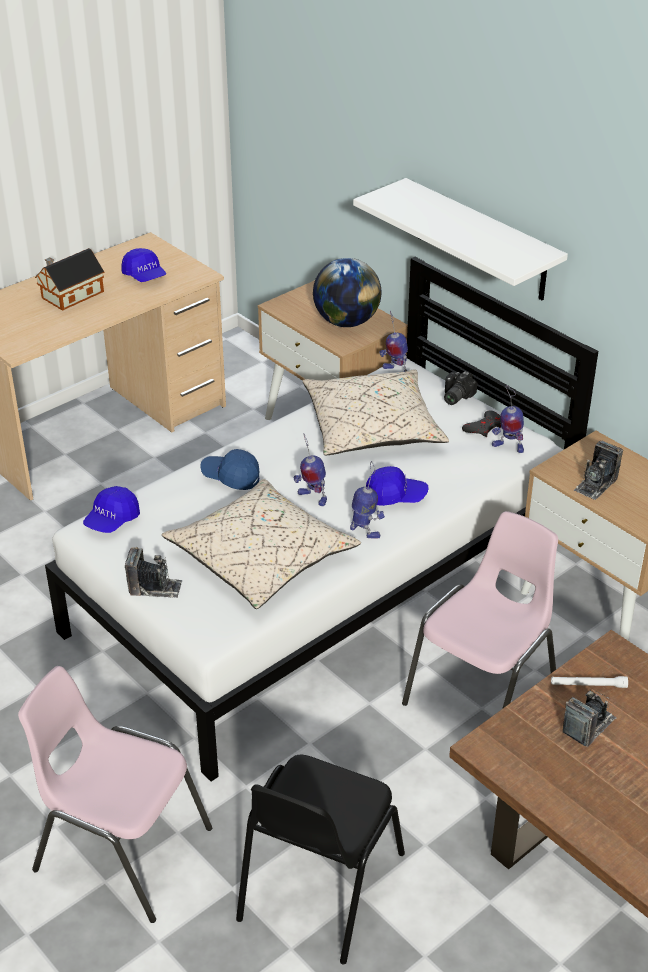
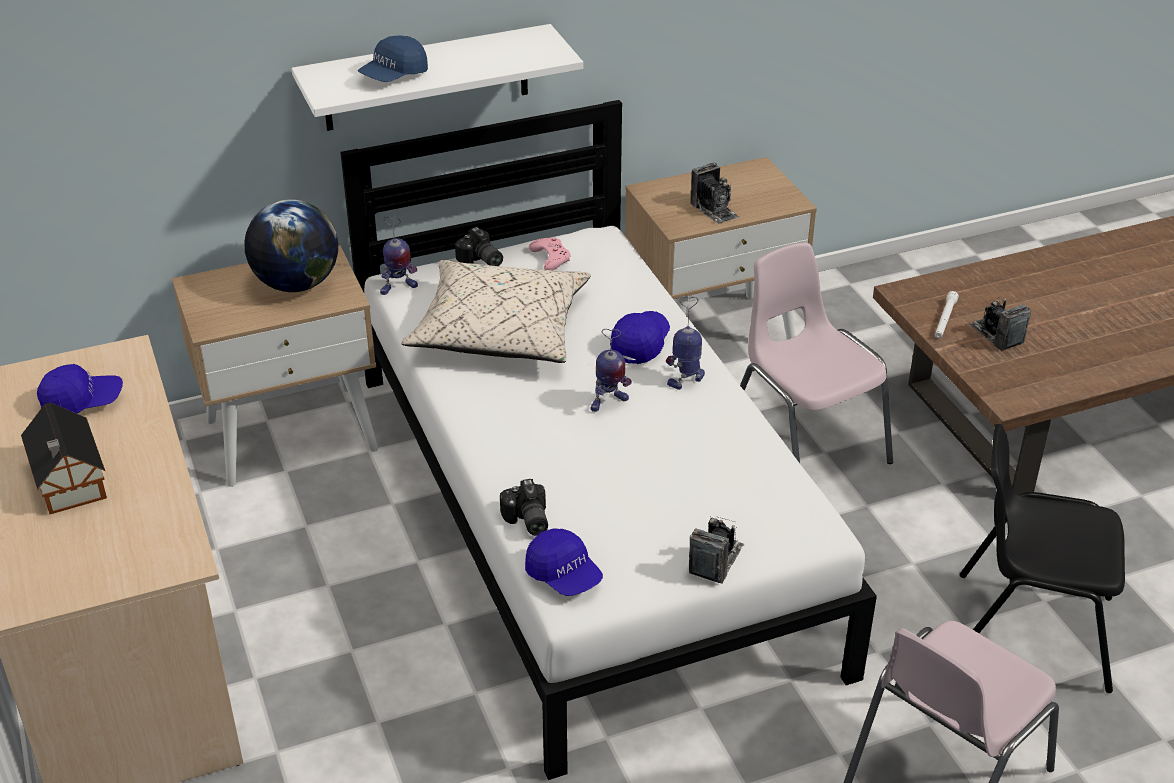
camera: 70 degrees left, 0 degrees up
beige pillow [161,479,361,609] -> none
blue cap [200,449,259,490] -> blue cap moved to [358,36,428,82]
black chair [236,754,405,964] -> black chair turned 150 degrees clockwise [959,424,1125,693]
grey game controller [462,410,501,437] -> pink game controller [529,237,570,271]
toy robot [492,385,524,453] -> none
none -> camera [500,479,548,536]

